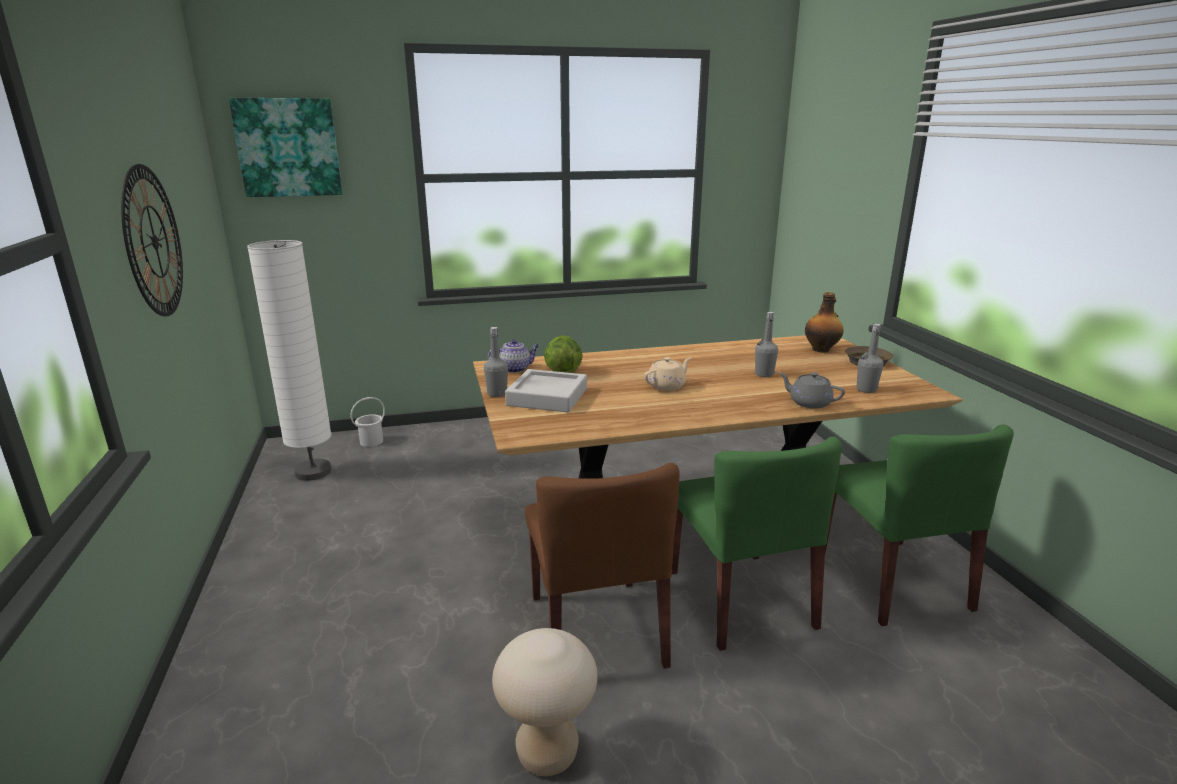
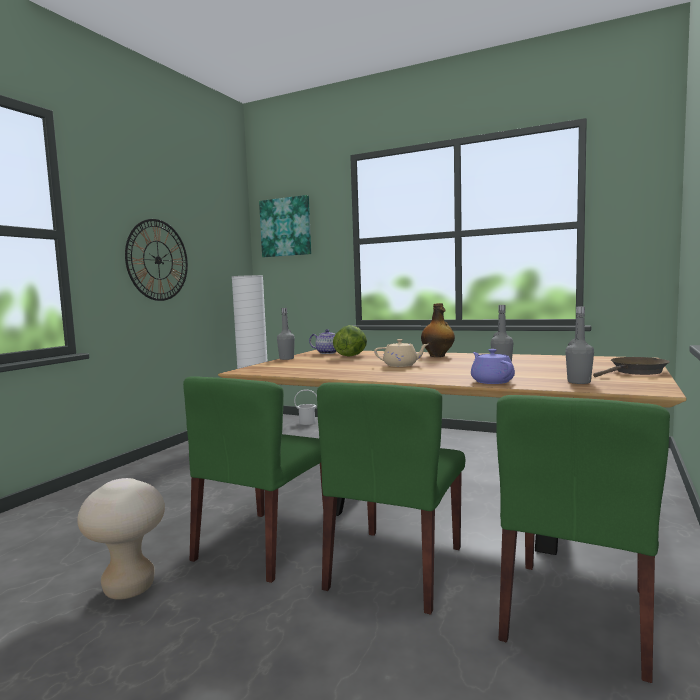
camera: 40 degrees right, 15 degrees down
grey tray [505,369,587,412] -> none
brown chair [525,463,680,669] -> green chair [183,376,324,583]
grey teapot [779,372,845,409] -> purple teapot [471,349,515,384]
bottle [805,292,844,353] -> bottle moved to [421,303,455,357]

